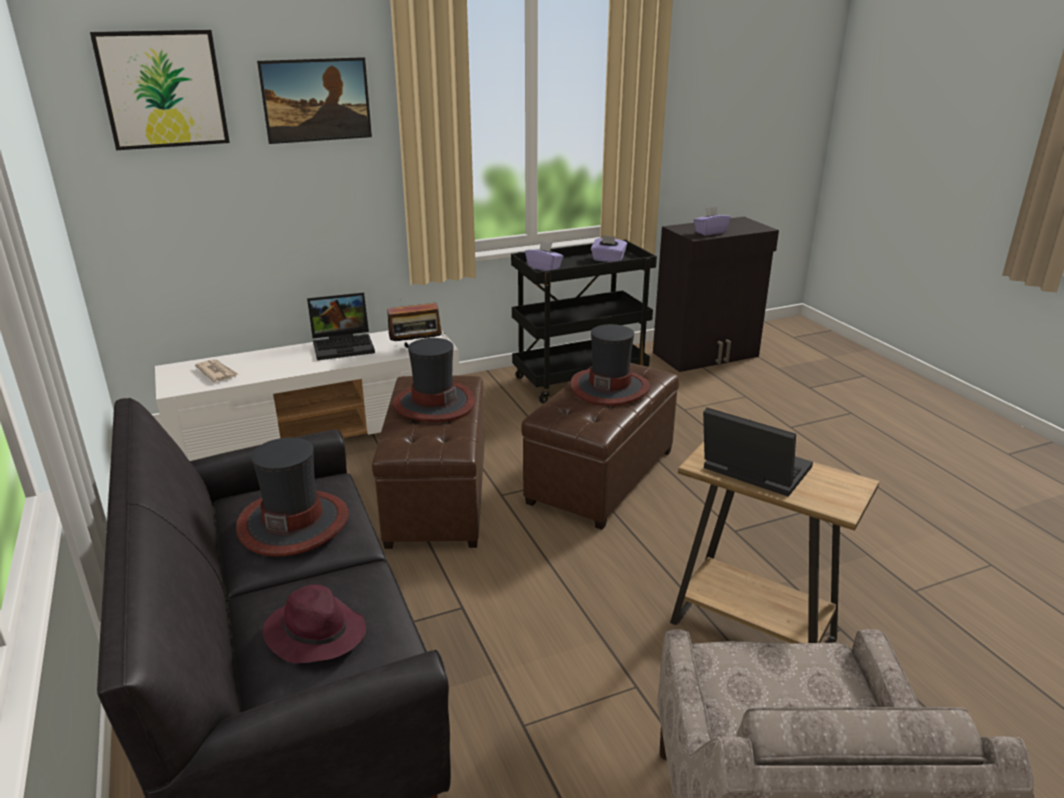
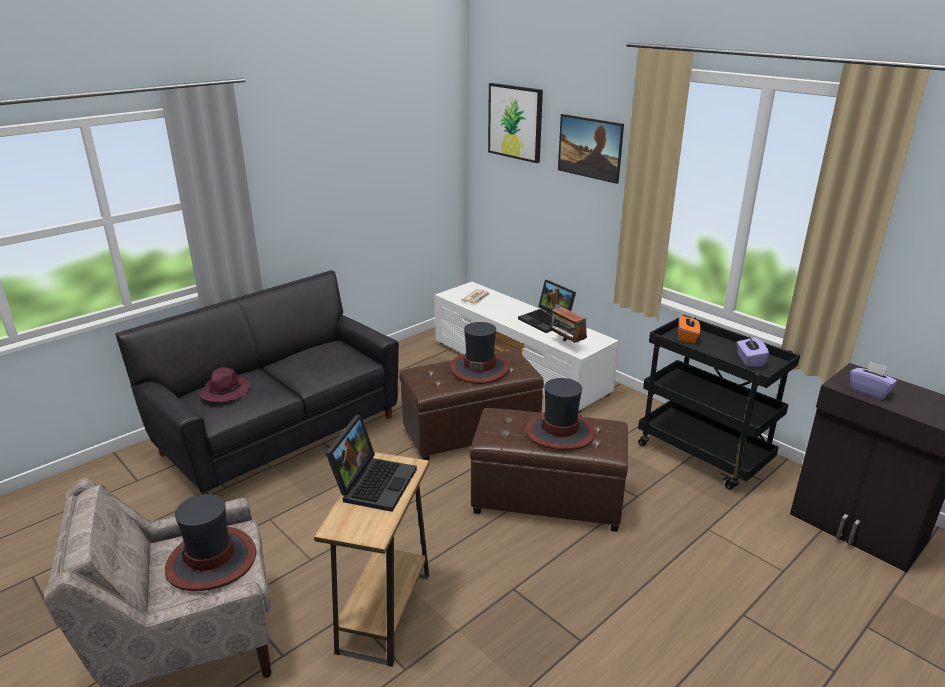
camera: 70 degrees right, 0 degrees up
hat [236,438,349,557] -> hat moved to [165,494,256,591]
purple tissue box [525,241,563,271] -> orange tissue box [678,315,700,343]

